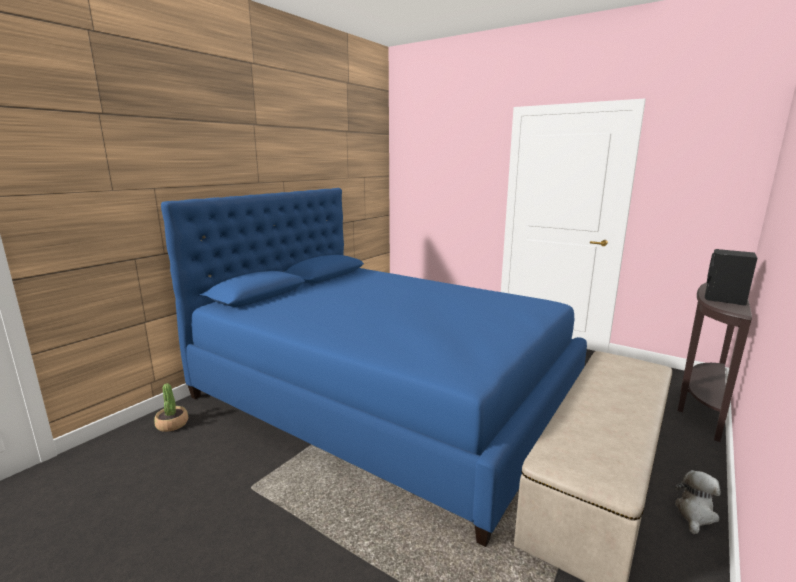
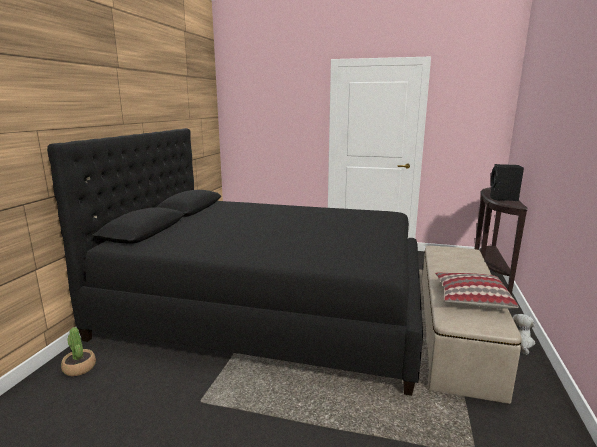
camera: 20 degrees left, 0 degrees up
blue bed [161,188,587,547] -> black bed [47,128,423,396]
none -> pillow [435,273,519,309]

